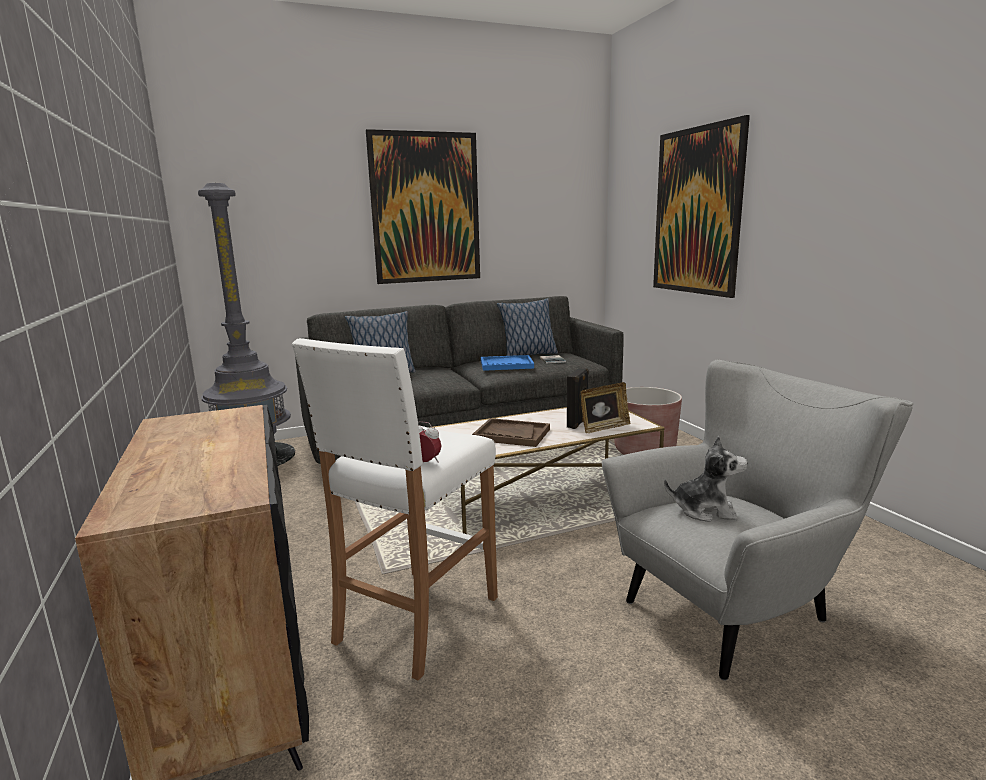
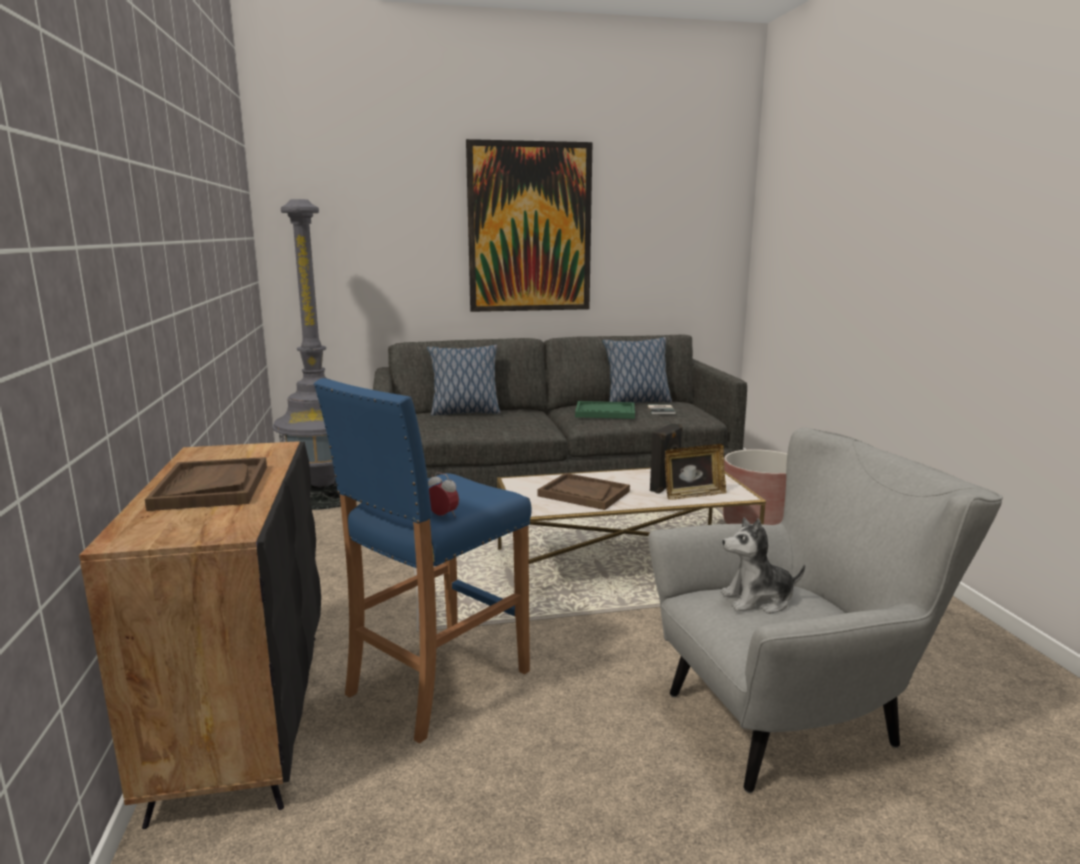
camera: 10 degrees right, 0 degrees up
white stool [292,338,498,681] -> blue stool [314,378,532,744]
blue tray [481,355,534,371] -> green tray [575,401,635,419]
picture [653,115,750,298] -> none
plush toy [664,435,748,522] -> plush toy turned 150 degrees clockwise [721,517,805,614]
none -> brown tray [145,457,267,511]

